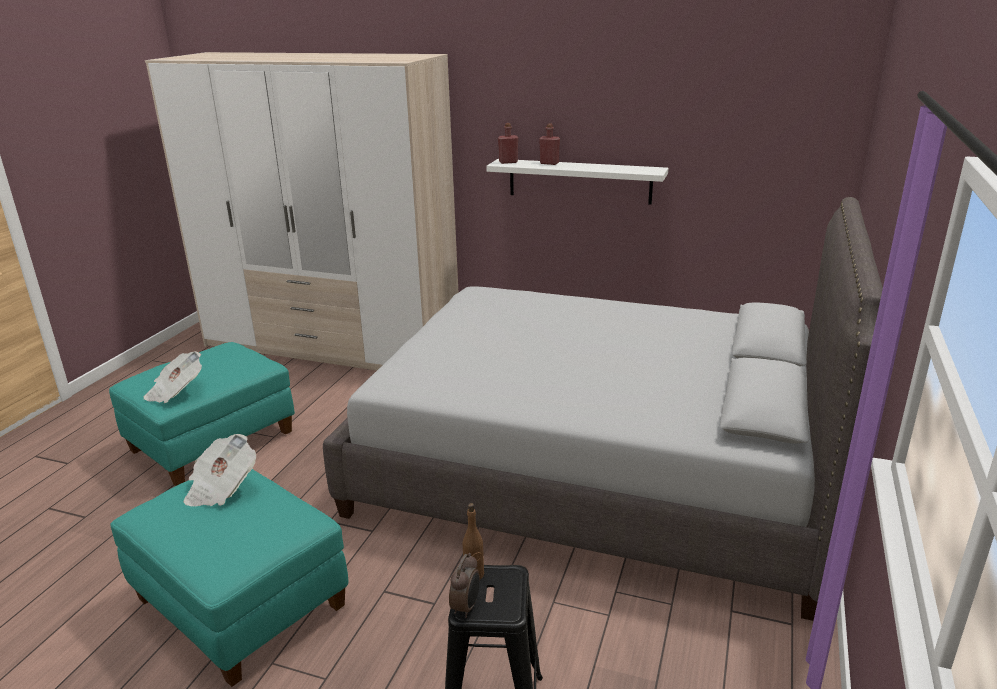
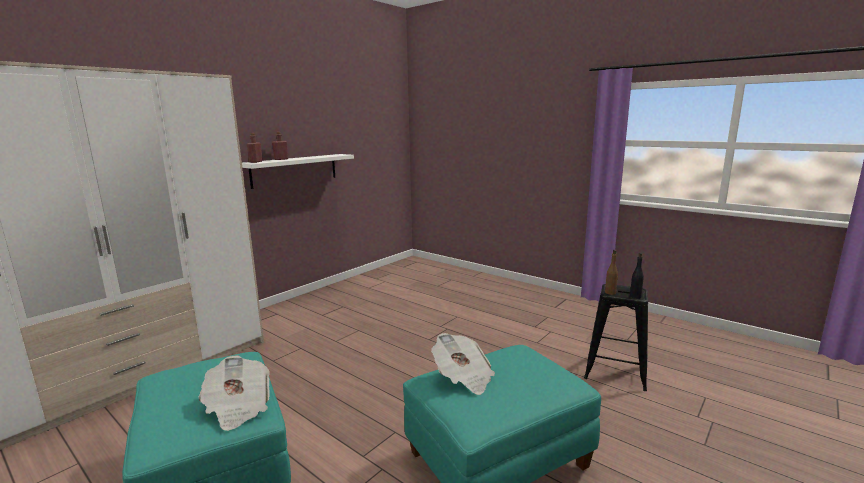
camera: 70 degrees left, 10 degrees down
grey bed [323,197,883,621] -> none
alarm clock [449,553,480,618] -> black bottle [630,253,644,299]

